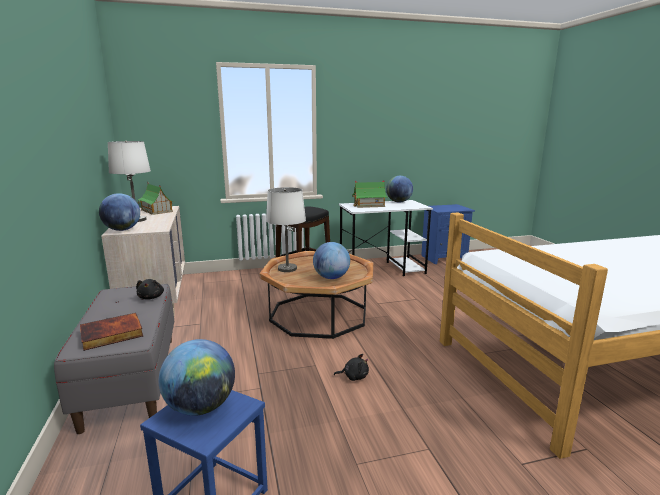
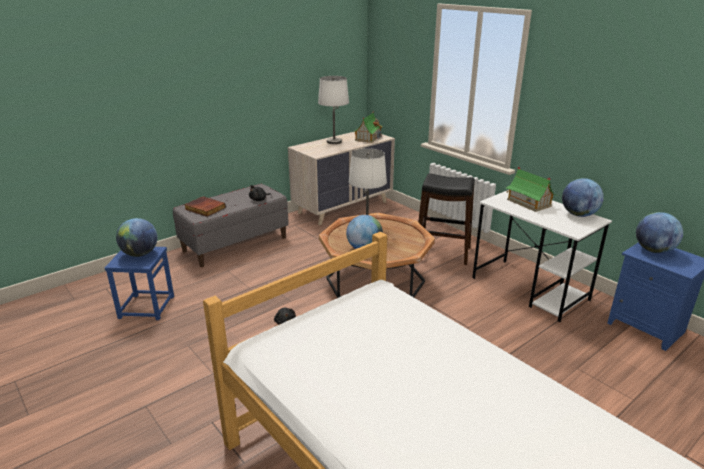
camera: 65 degrees right, 10 degrees up
globe [99,193,140,231] -> globe moved to [636,212,683,253]

